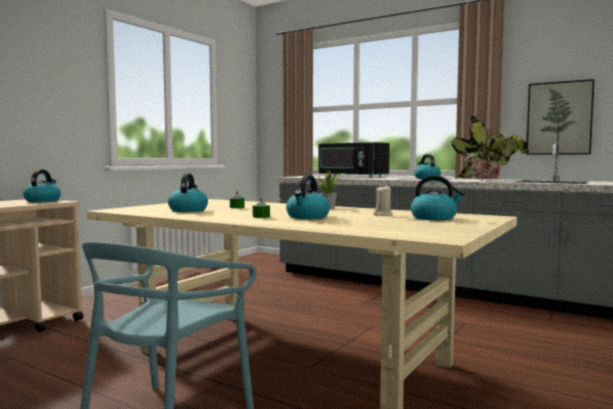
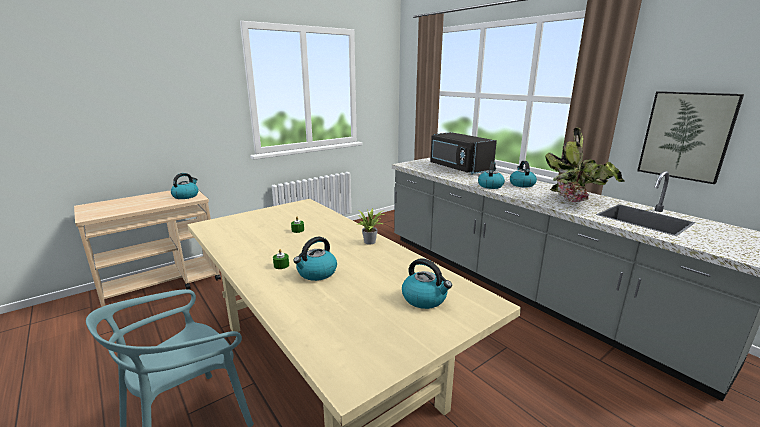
camera: 20 degrees right, 15 degrees up
kettle [168,173,208,212] -> kettle moved to [478,162,505,189]
beige candle [374,185,392,216] -> none

